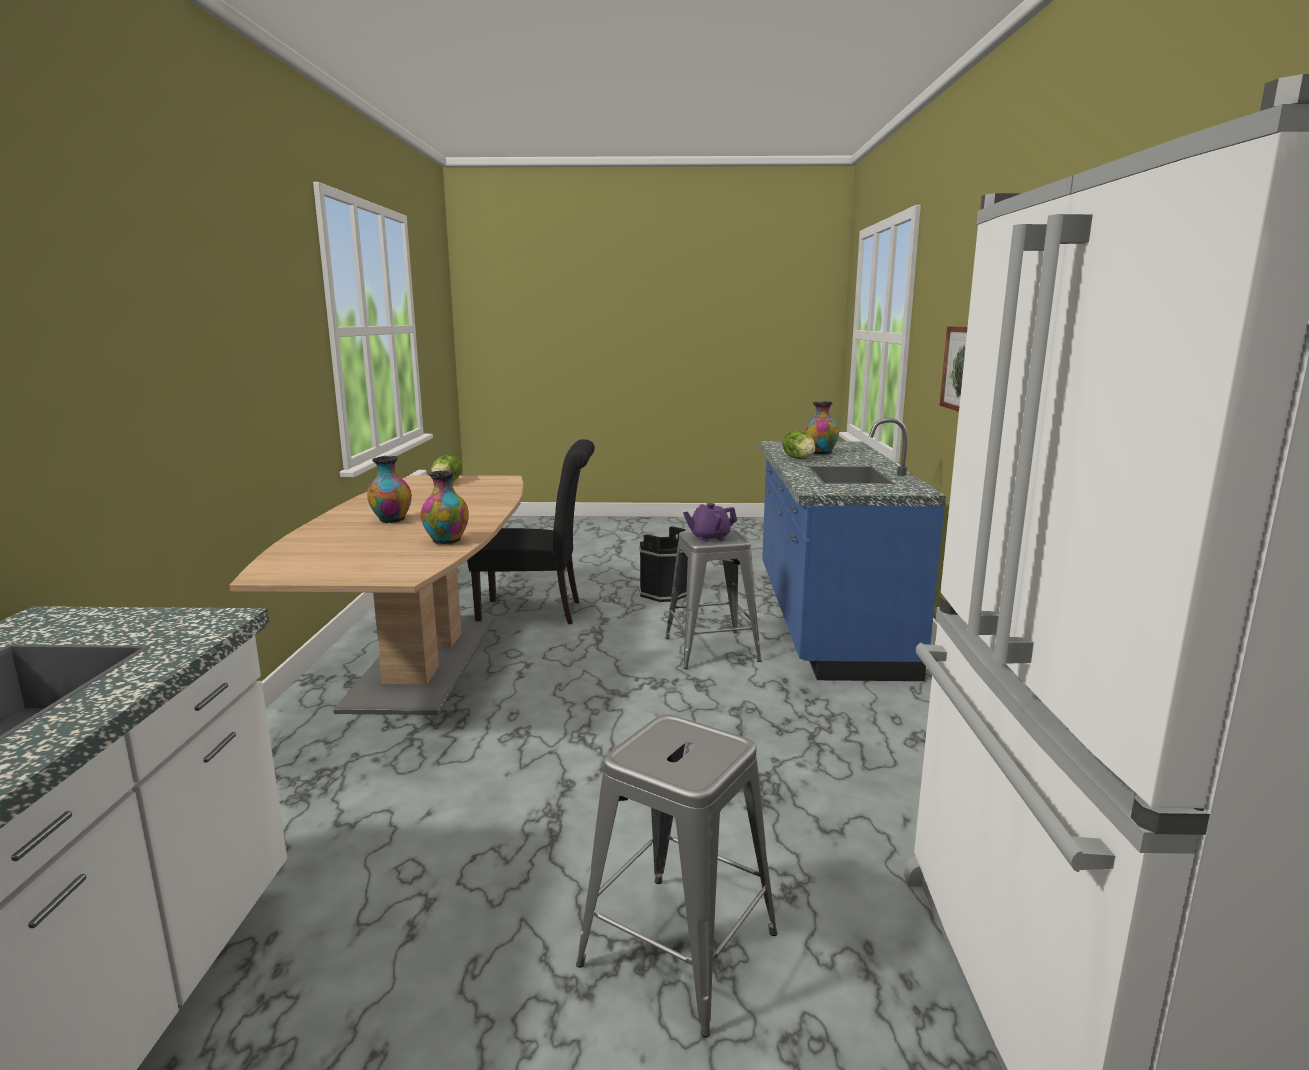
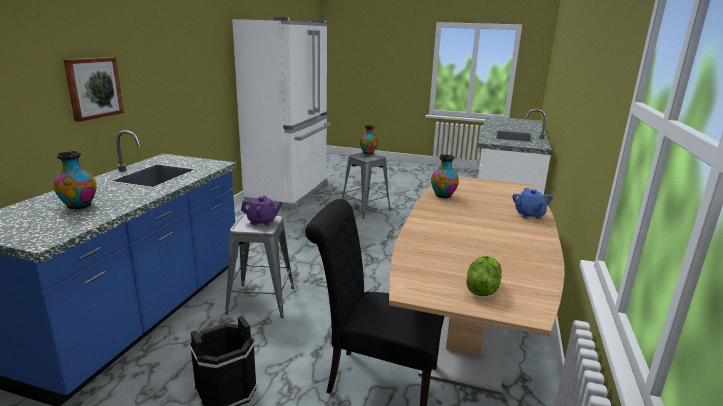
camera: 165 degrees left, 5 degrees up
vase [367,456,412,523] -> vase moved to [360,125,378,154]
lettuce [783,431,816,459] -> none
none -> blue teapot [512,188,553,219]

